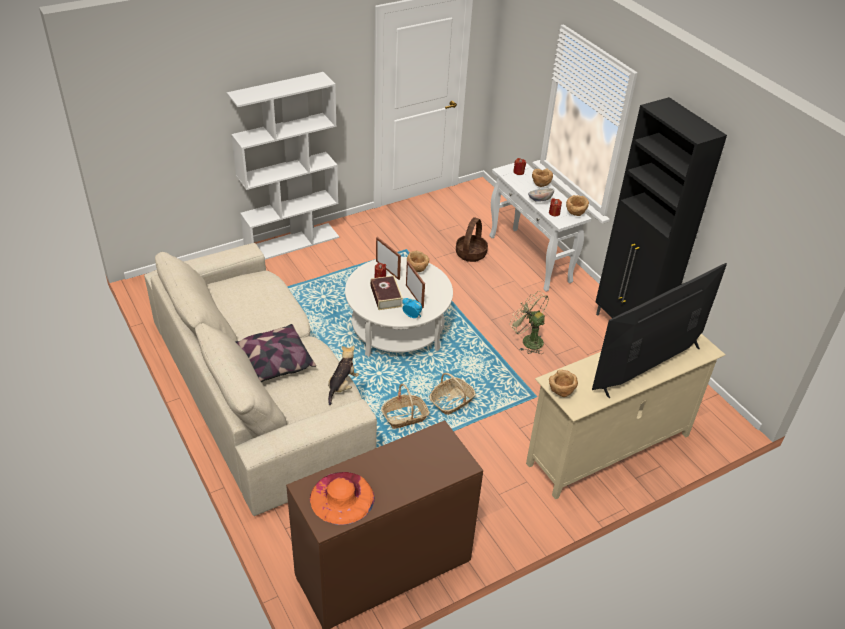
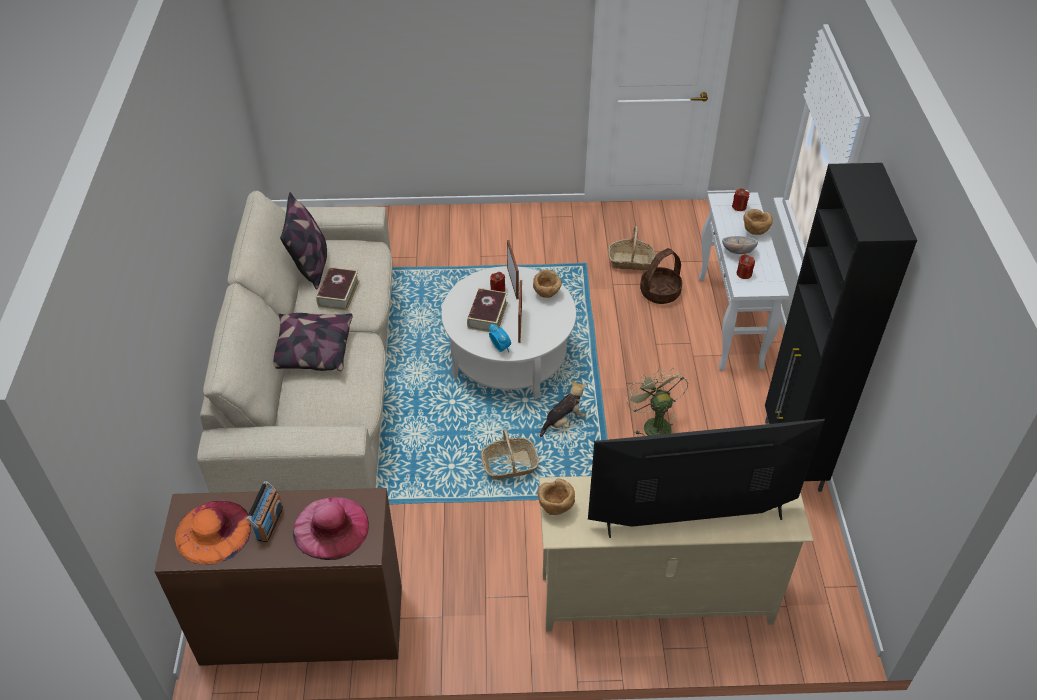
camera: 30 degrees right, 5 degrees up
white bookcase [227,72,339,260] -> none
plush toy [328,345,359,405] -> plush toy moved to [540,380,586,437]
basket [381,384,430,429] -> basket moved to [608,226,655,270]
brown bowl [566,195,589,216] -> none
none -> radio [246,481,283,542]
none -> pillow [280,192,327,290]
none -> pink hat [293,497,369,560]
none -> book [316,267,360,311]

